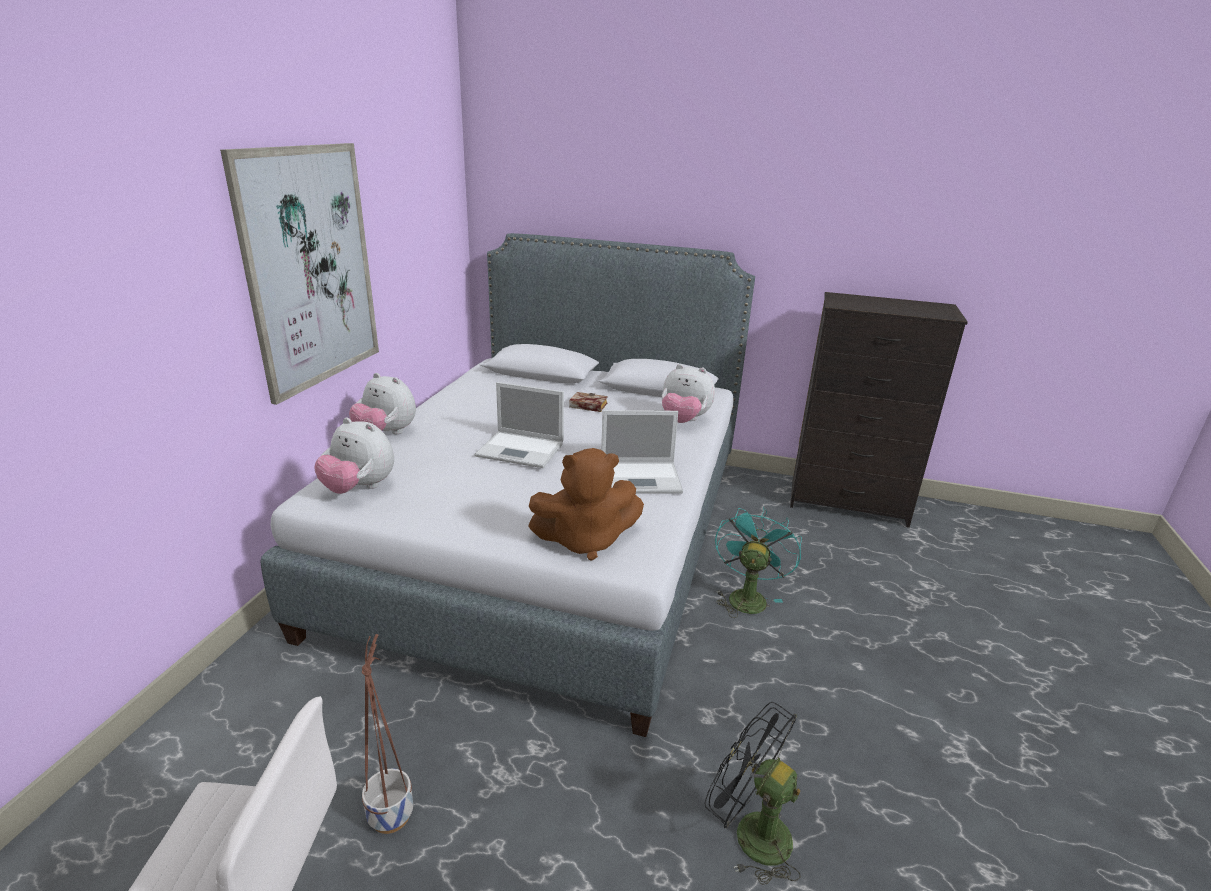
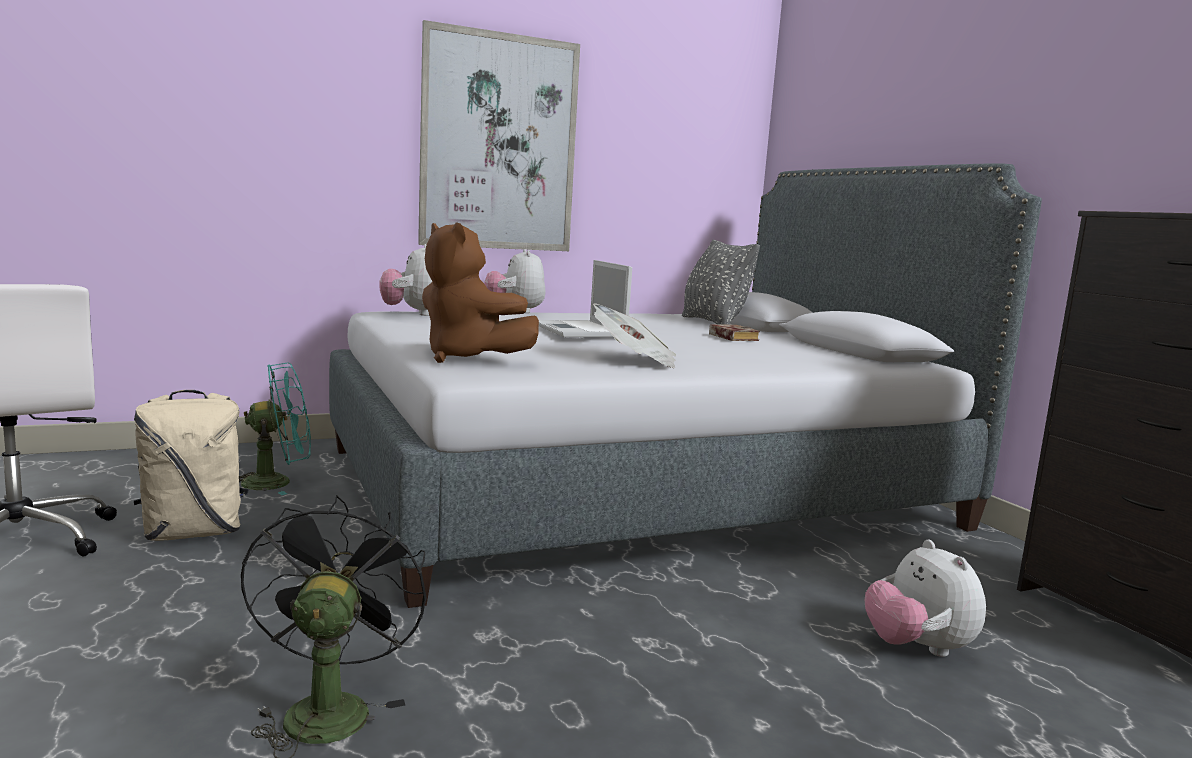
camera: 50 degrees right, 15 degrees down
planter [362,634,413,834] -> beige backpack [134,390,249,541]
laptop [601,410,683,494] -> newspaper [593,303,676,368]
plush toy [662,364,715,423] -> plush toy moved to [865,540,986,657]
turquoise fan [715,507,802,618] -> turquoise fan moved to [239,363,311,495]
none -> grey pillow [682,240,760,324]

